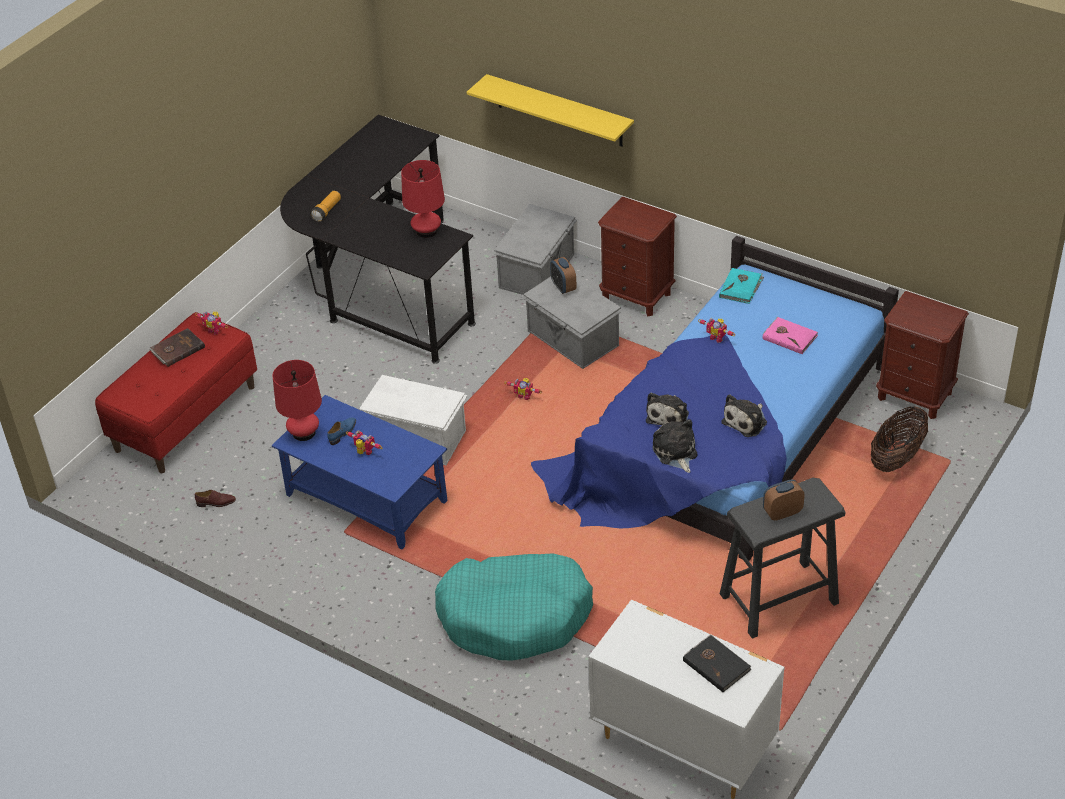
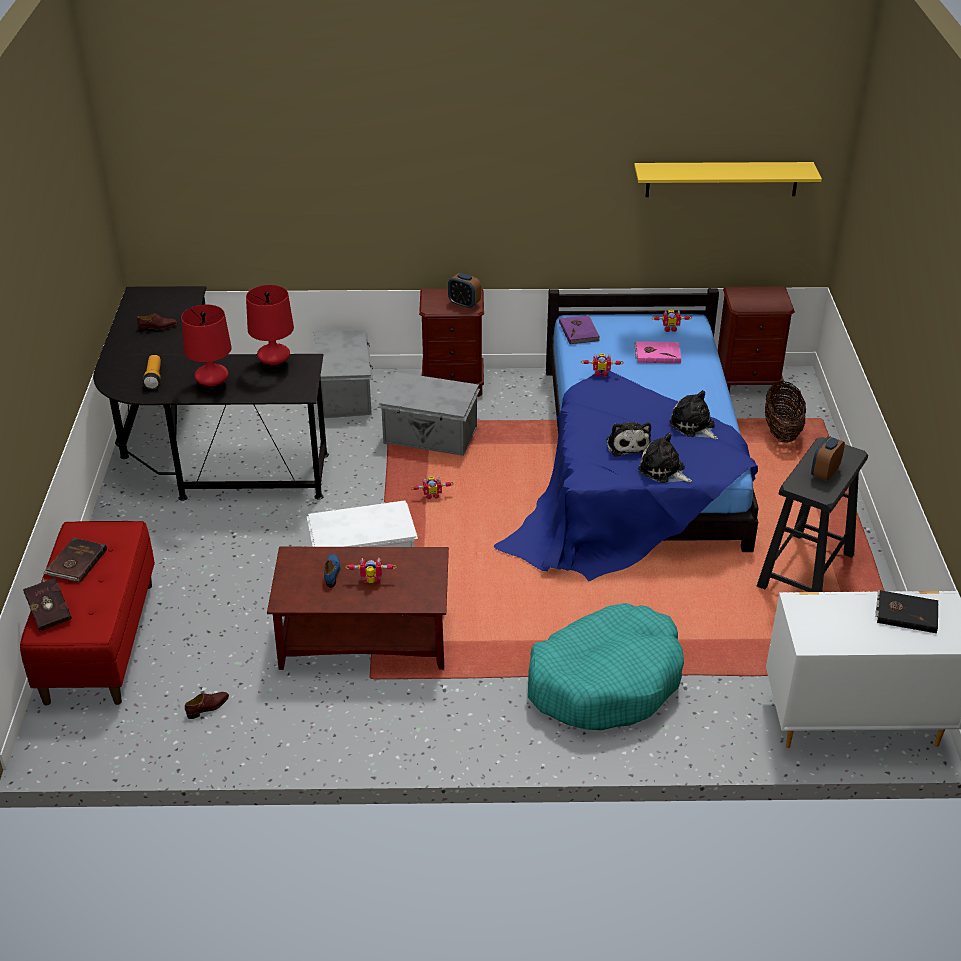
camera: 35 degrees left, 5 degrees down
toy robot [195,311,228,335] -> toy robot moved to [652,310,692,332]
blue coffee table [272,395,447,549] -> brown coffee table [267,547,449,670]
red table lamp [273,360,322,441] -> red table lamp moved to [181,304,232,392]
yellow shelf [467,74,634,147] -> yellow shelf moved to [634,162,822,197]
alarm clock [550,257,577,294] -> alarm clock moved to [448,273,481,309]
turquoise book [719,268,764,304] -> purple book [559,315,600,344]
plush toy [721,394,767,437] -> plush toy turned 135 degrees clockwise [669,390,718,439]
none -> red book [23,578,72,632]
none -> brown shoe [137,313,177,331]

